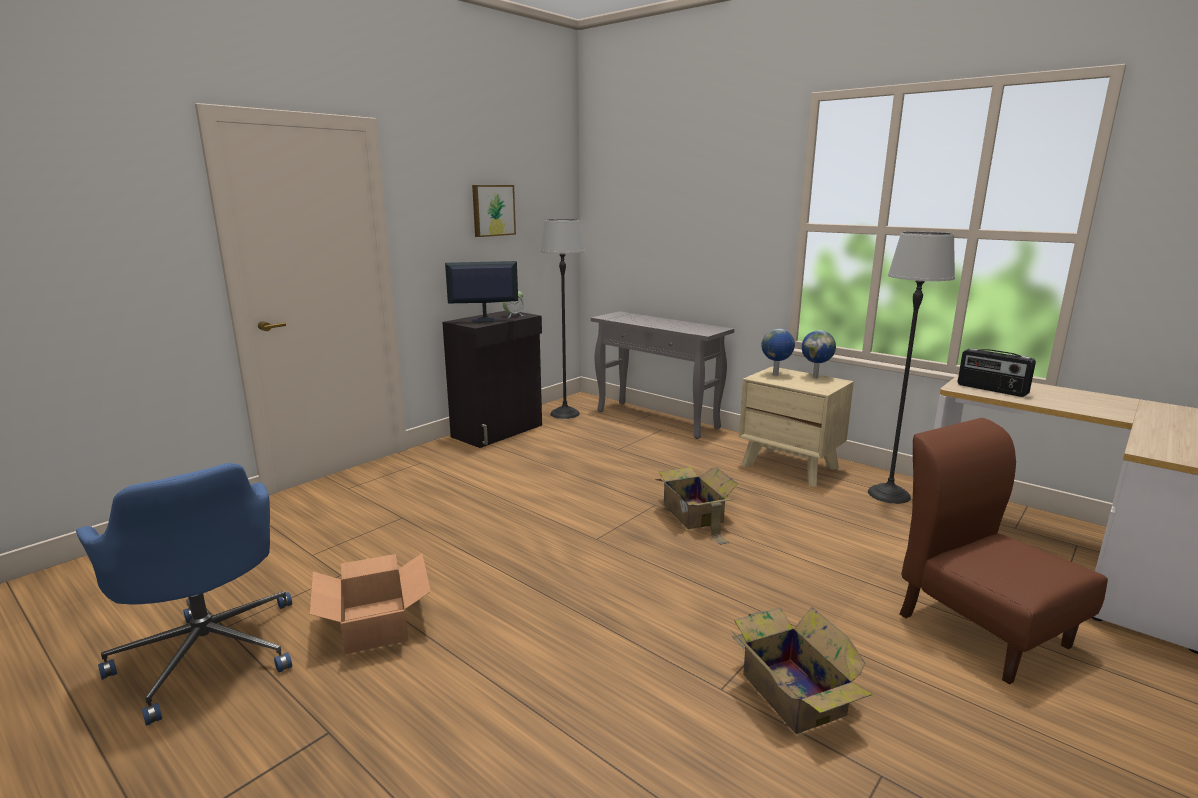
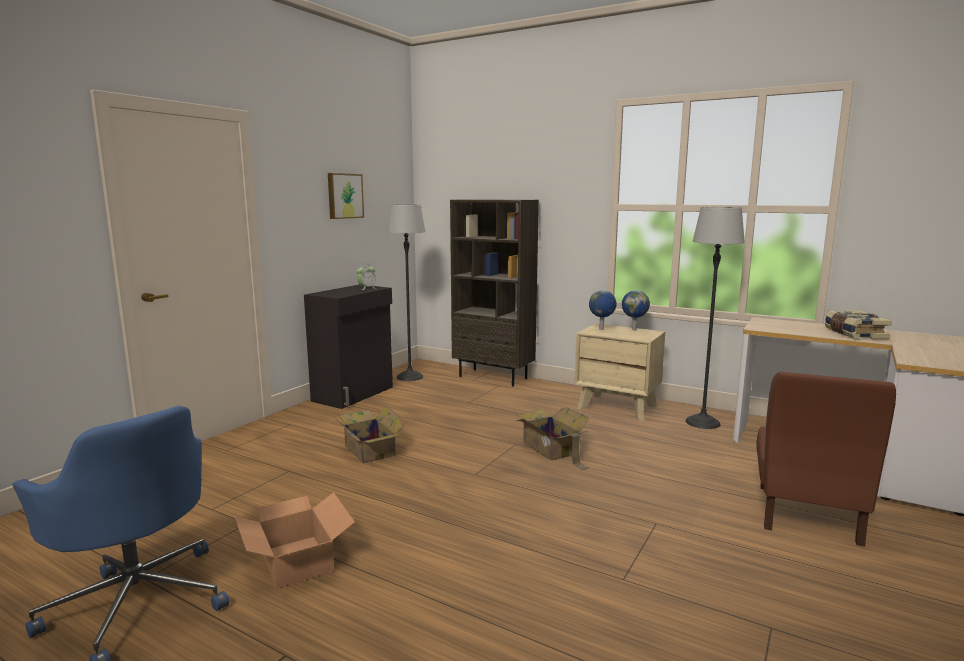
camera: 10 degrees left, 5 degrees down
monitor [445,261,518,322] -> none
grey console table [591,311,734,439] -> brown bookcase [450,199,539,387]
cardboard box [730,607,872,734] -> cardboard box moved to [332,406,404,463]
brown chair [899,418,1108,685] -> brown chair turned 120 degrees counterclockwise [756,372,896,547]
radio [958,348,1036,397] -> none
none -> book [824,311,892,339]

